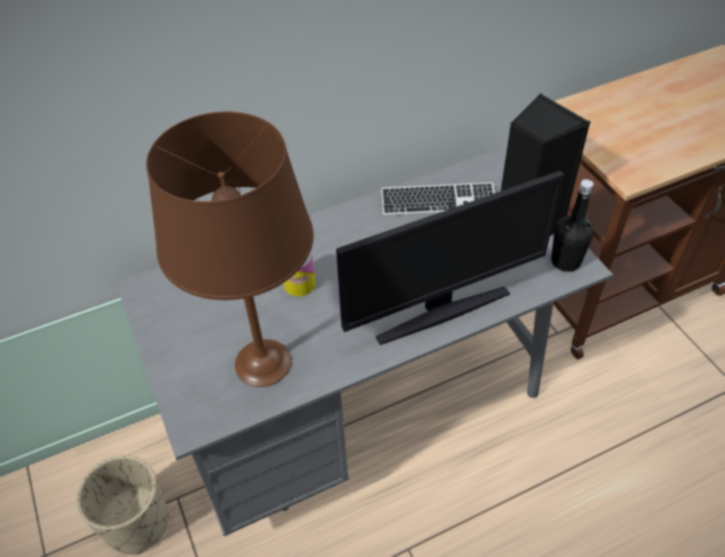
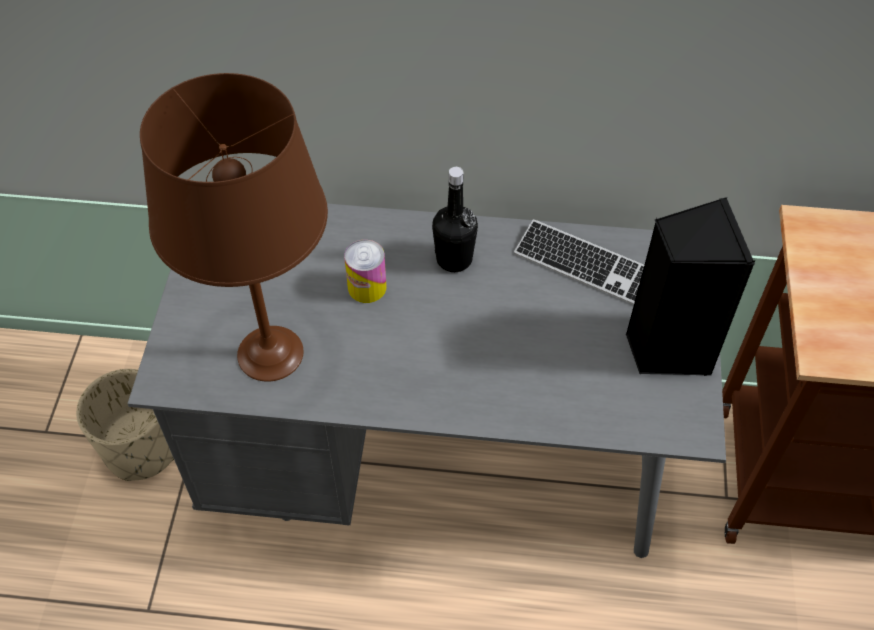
camera: 30 degrees right, 5 degrees up
monitor [336,171,564,345] -> none
black bottle [551,179,594,272] -> black bottle moved to [432,167,478,272]

